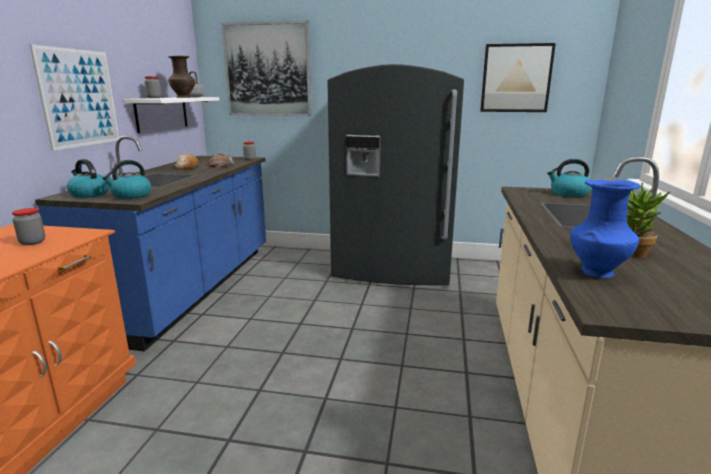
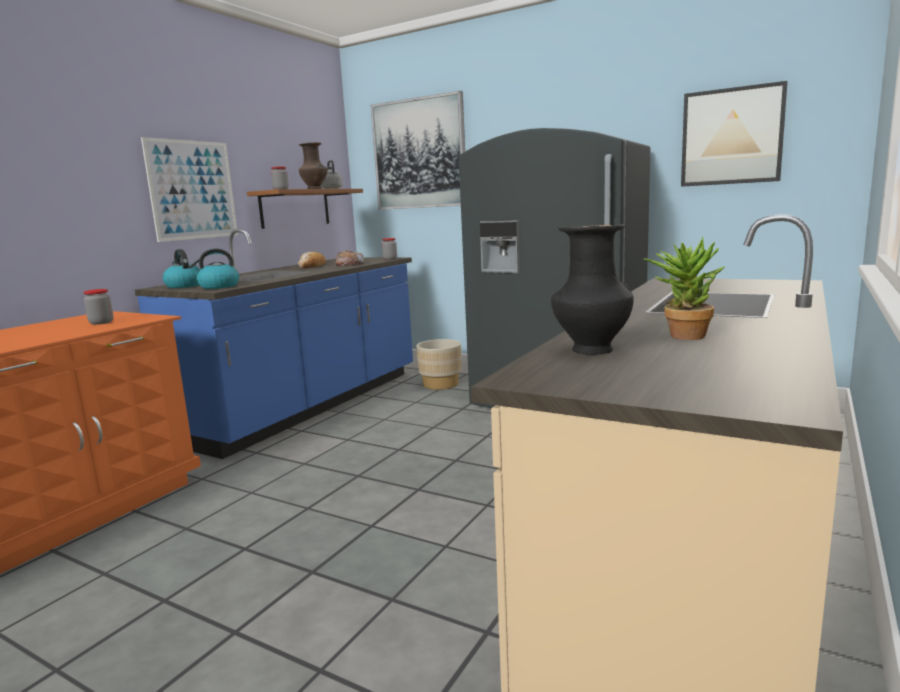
camera: 20 degrees right, 5 degrees down
white shelf [124,97,220,133] -> brown shelf [247,189,363,229]
kettle [547,159,591,197] -> none
blue vase [570,179,641,278] -> black vase [551,224,634,354]
none -> beige planter [417,339,461,390]

